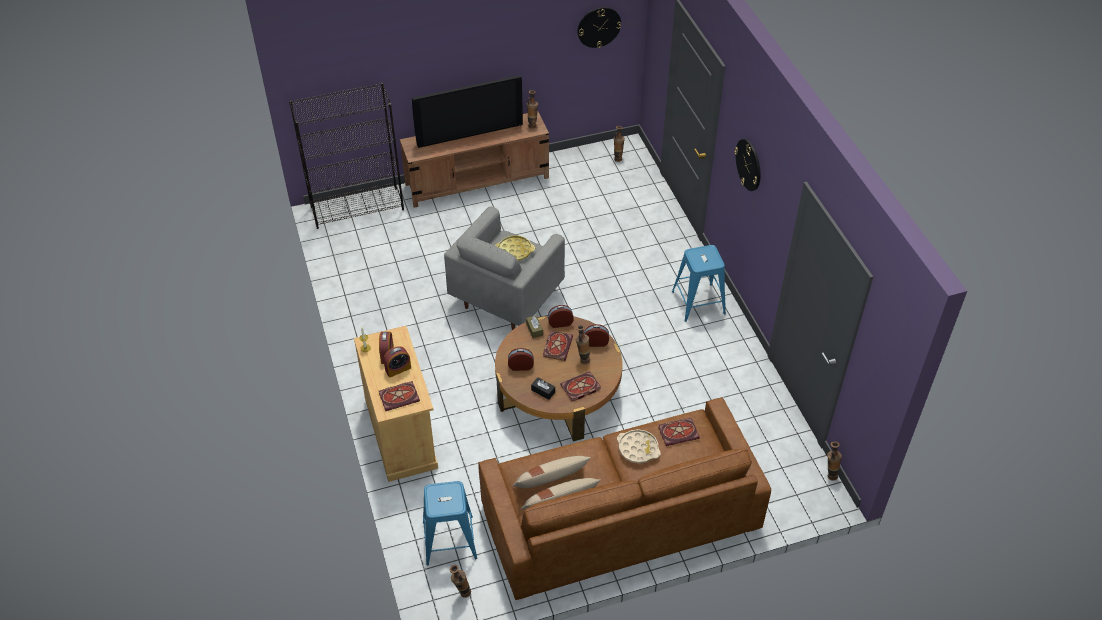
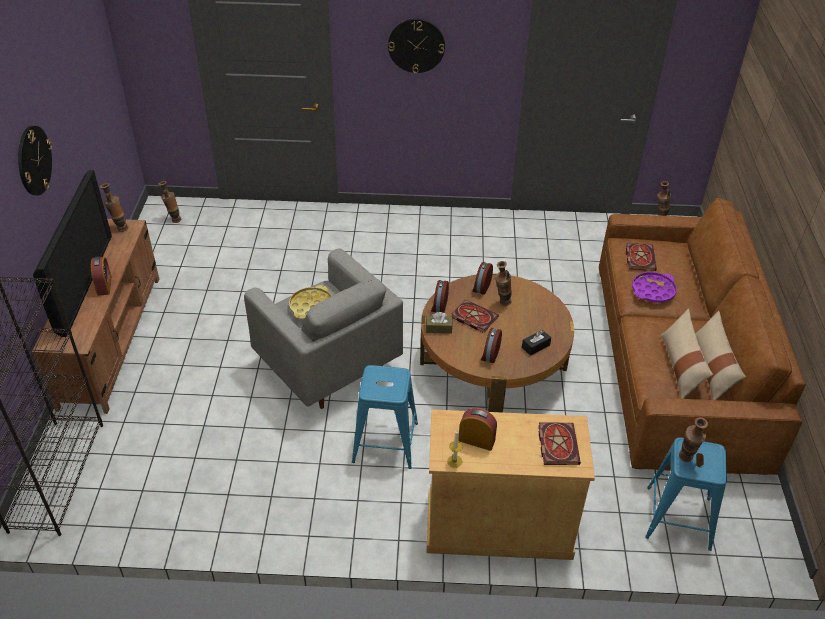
camera: 70 degrees left, 5 degrees down
alarm clock [384,346,411,378] -> alarm clock moved to [91,256,112,296]
vase [450,565,471,598] -> vase moved to [679,417,708,462]
book [560,371,601,401] -> none
wall clock [577,7,621,48] -> wall clock moved to [18,126,52,196]
beige tray [617,429,661,463] -> purple tray [632,272,677,303]
blue stool [672,245,726,322] -> blue stool moved to [352,365,418,469]

